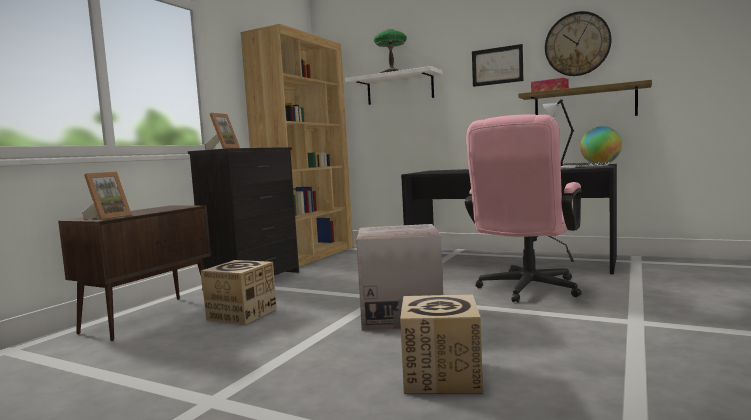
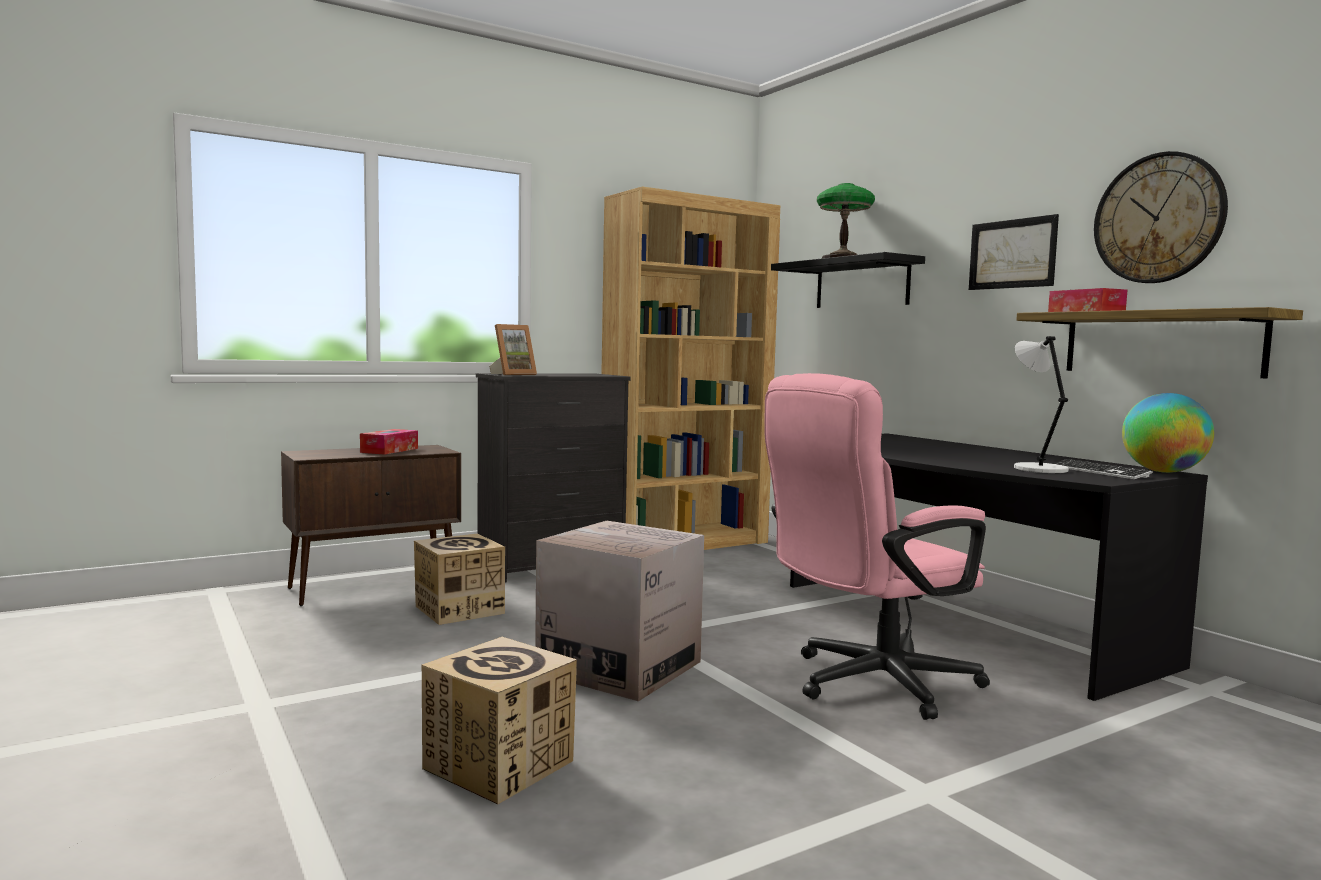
camera: 30 degrees right, 0 degrees up
picture frame [82,172,132,220] -> none
white shelf [345,66,442,105] -> black shelf [771,252,925,308]
none -> tissue box [360,429,418,455]

